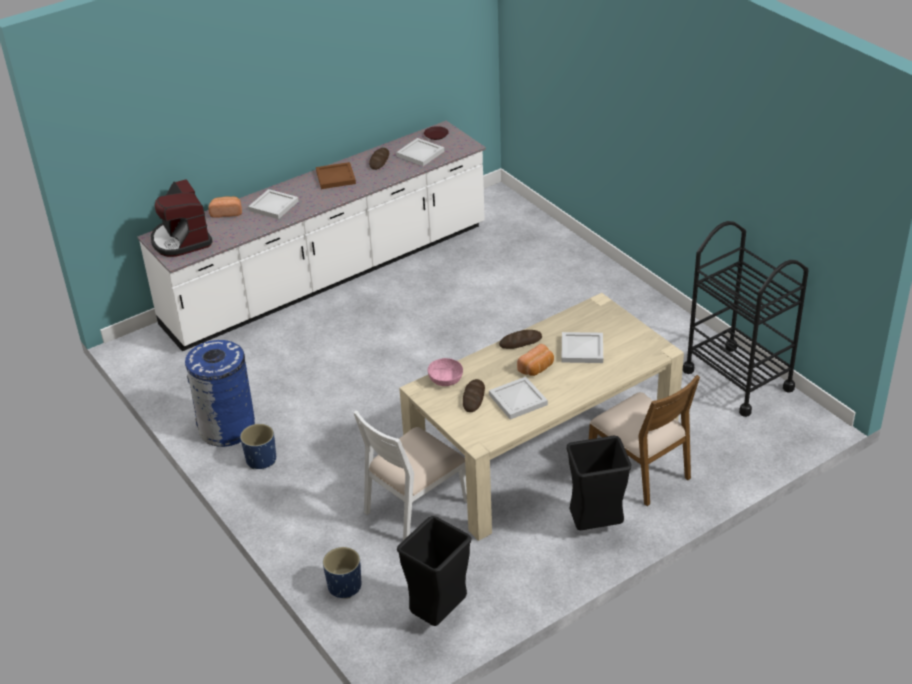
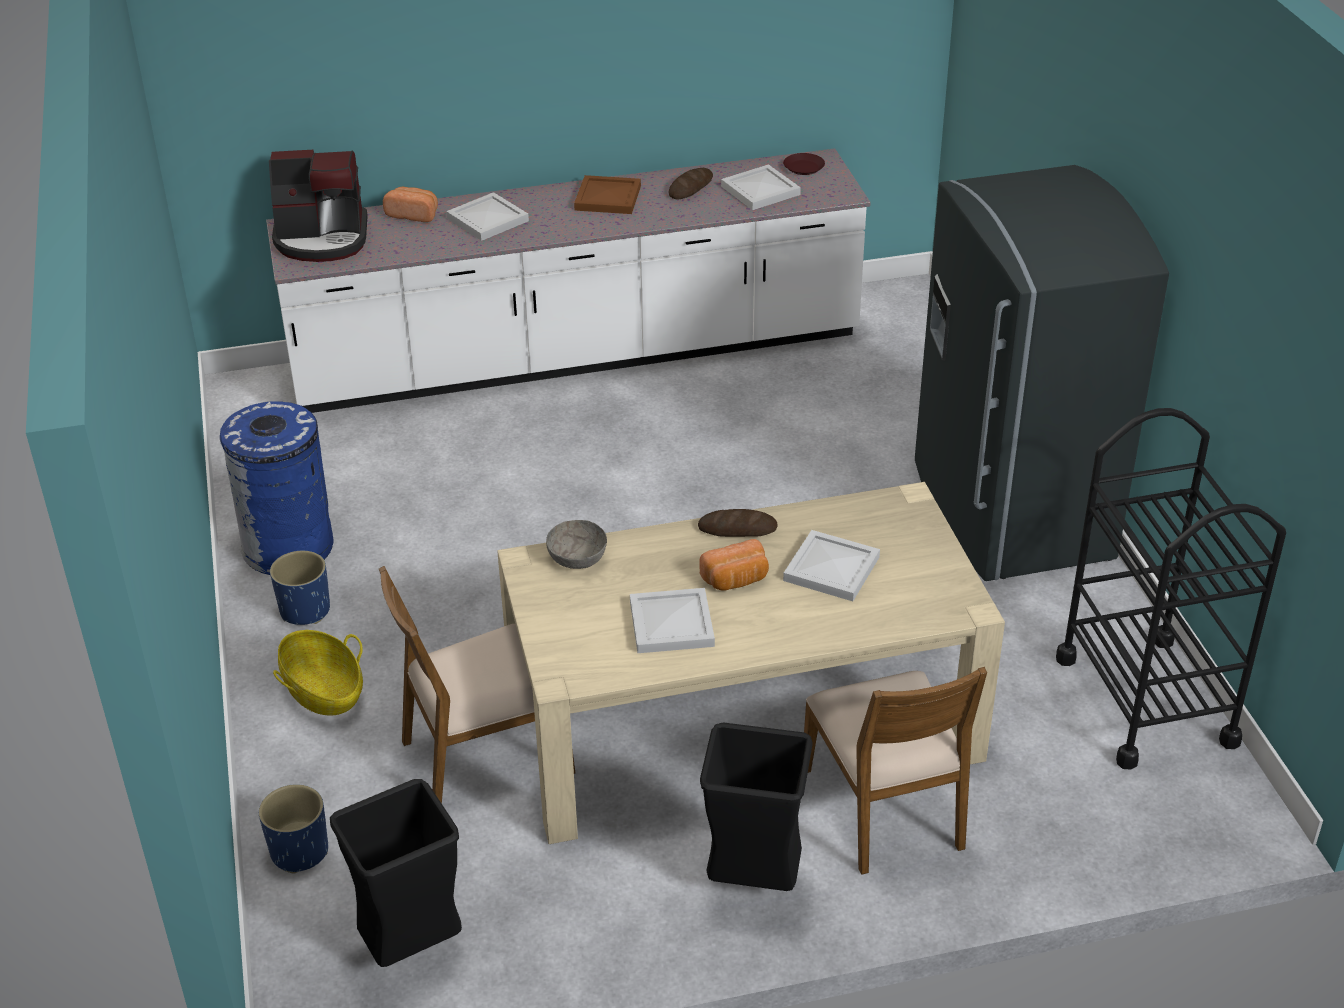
camera: 20 degrees right, 0 degrees up
coffee machine [151,179,213,257] -> coffee machine turned 90 degrees counterclockwise [269,150,368,262]
white chair [353,410,467,540] -> brown chair [379,566,575,804]
pink bowl [428,358,463,386] -> grey bowl [546,520,607,569]
bread [463,379,485,412] -> none
none -> basket [273,630,363,715]
none -> grey fridge [915,165,1169,581]

